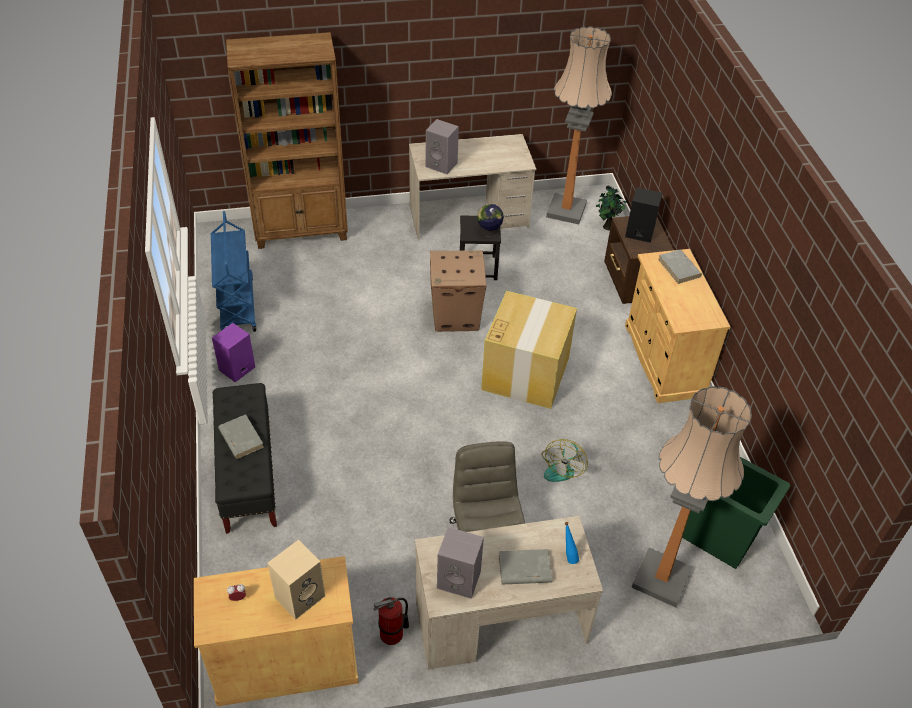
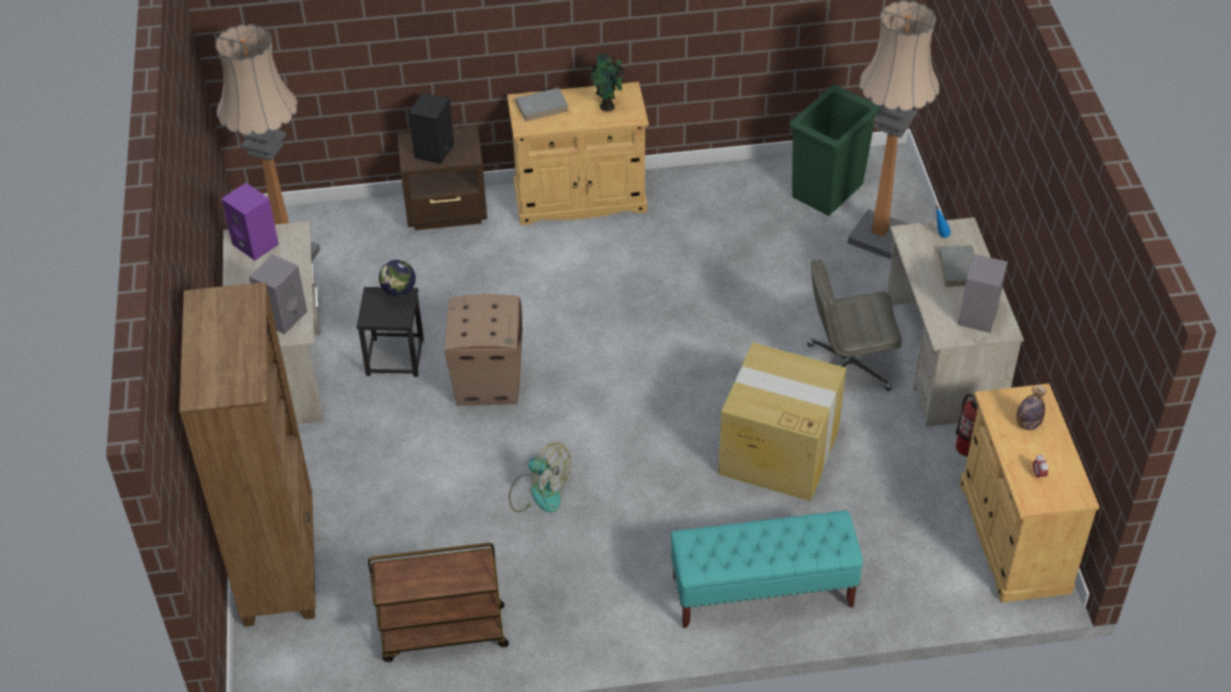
camera: 85 degrees left, 0 degrees up
blue cart [211,211,257,332] -> brown cart [368,543,509,662]
purple speaker [212,323,255,382] -> purple speaker moved to [222,183,279,261]
black bench [213,383,277,534] -> turquoise bench [671,510,863,628]
grey book [218,414,264,459] -> none
beige speaker [268,540,325,620] -> bottle [1016,385,1047,430]
cardboard box [481,291,577,409] -> cardboard box moved to [718,343,846,501]
fan [542,439,588,482] -> fan moved to [509,442,571,512]
potted plant [596,186,628,230] -> potted plant moved to [591,52,625,112]

